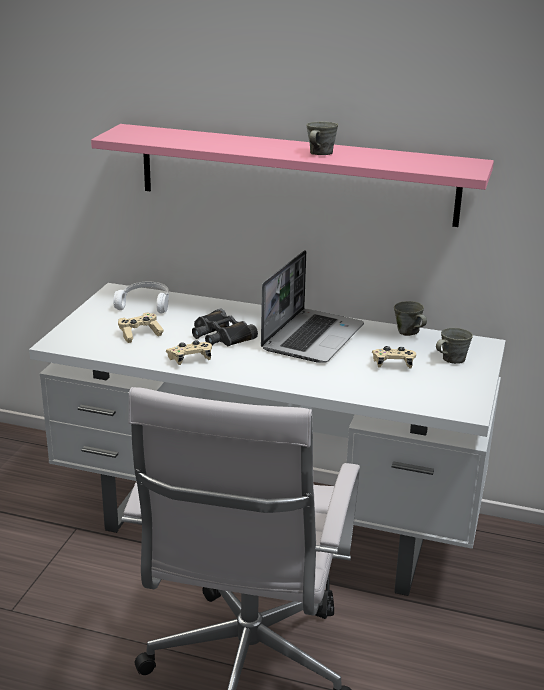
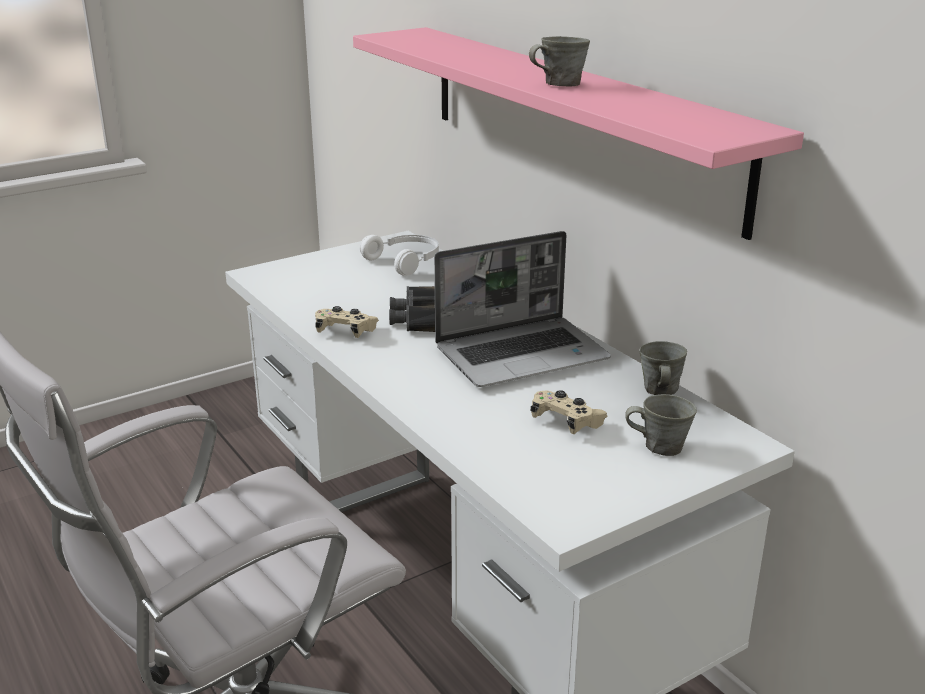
camera: 40 degrees right, 0 degrees up
beige game controller [118,312,164,343] -> none

